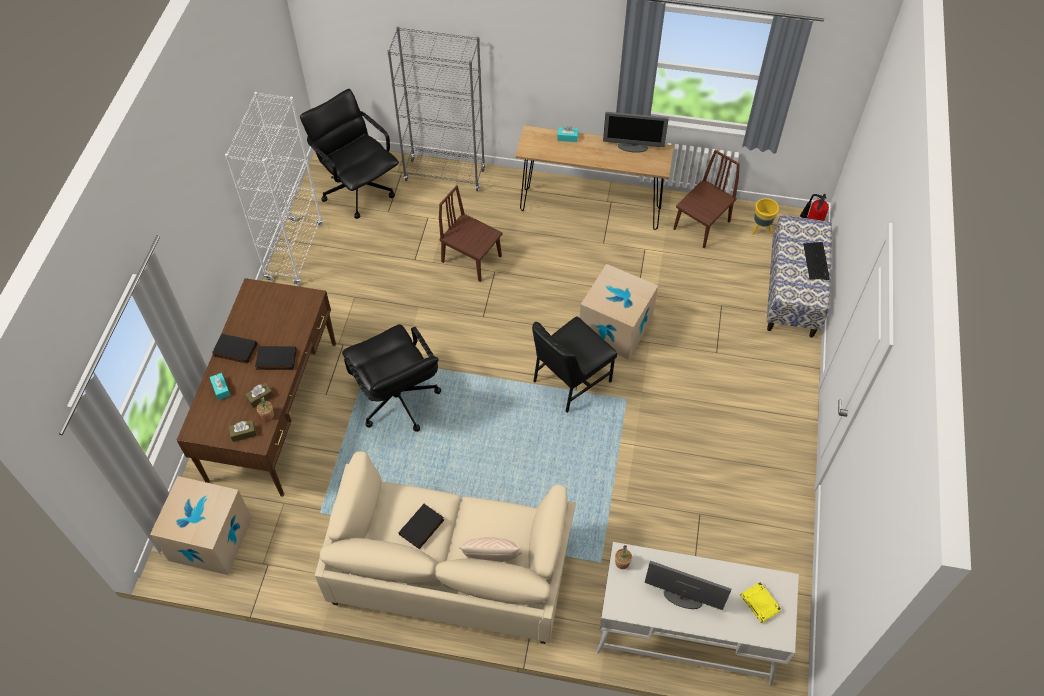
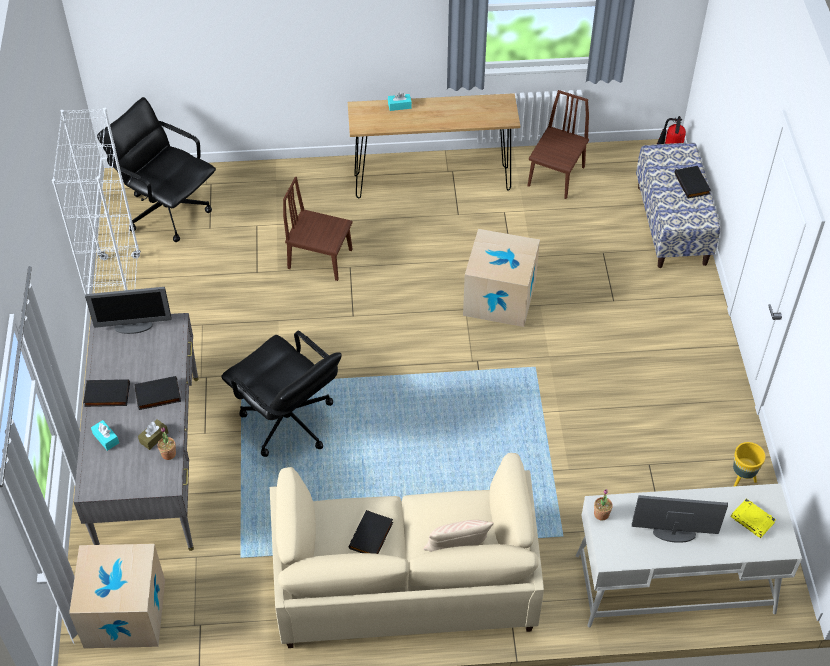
camera: 15 degrees left, 5 degrees down
brown desk [177,278,336,497] -> grey desk [74,313,199,551]
brown tissue box [229,420,257,442] -> none
grey bookcase [387,27,486,191] -> none
black chair [532,317,617,413] -> none
monitor [603,112,669,153] -> monitor moved to [85,287,172,334]
yellow planter [752,198,779,235] -> yellow planter moved to [733,442,766,486]
keyboard [803,242,829,280] -> black book [674,166,711,199]

